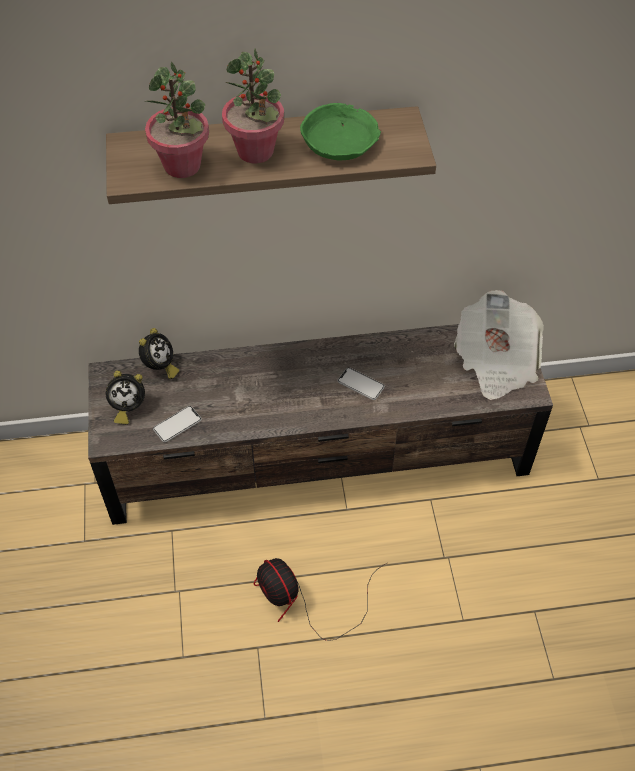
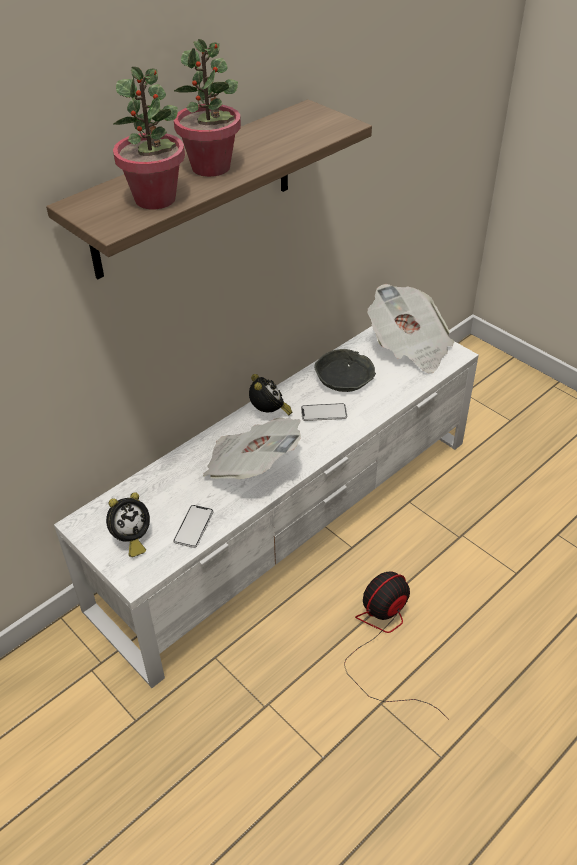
camera: 35 degrees left, 10 degrees down
brown tv stand [88,324,553,525] -> white tv stand [54,326,479,688]
alarm clock [139,328,179,379] -> alarm clock moved to [249,374,292,415]
fan [254,558,387,641] -> fan turned 120 degrees clockwise [344,571,449,720]
green bowl [300,103,381,160] -> none
none -> newspaper [203,418,301,479]
none -> grey bowl [314,349,376,392]

